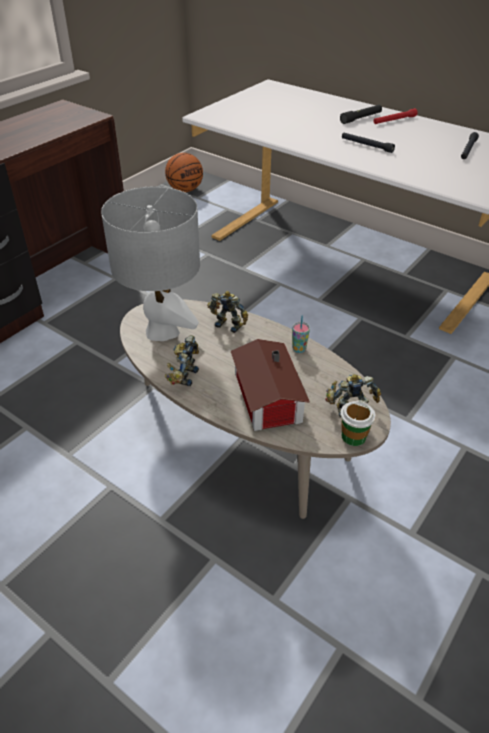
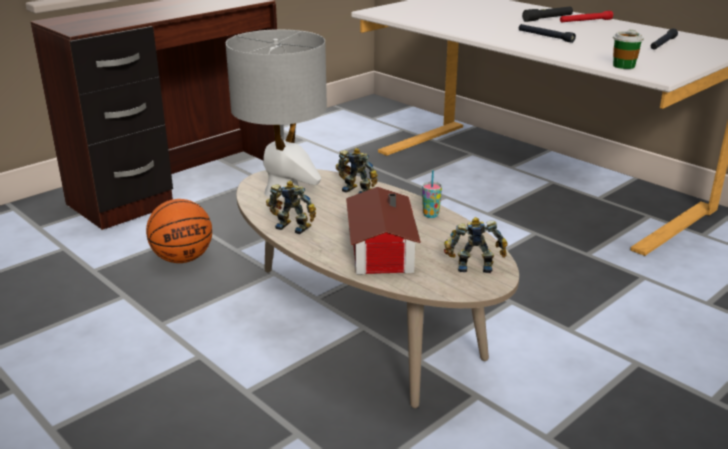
camera: 10 degrees right, 15 degrees down
basketball [165,153,203,192] -> basketball moved to [146,199,212,263]
toy robot [165,335,199,386] -> toy robot turned 90 degrees clockwise [266,181,316,234]
cup [340,400,376,446] -> cup moved to [613,30,644,69]

